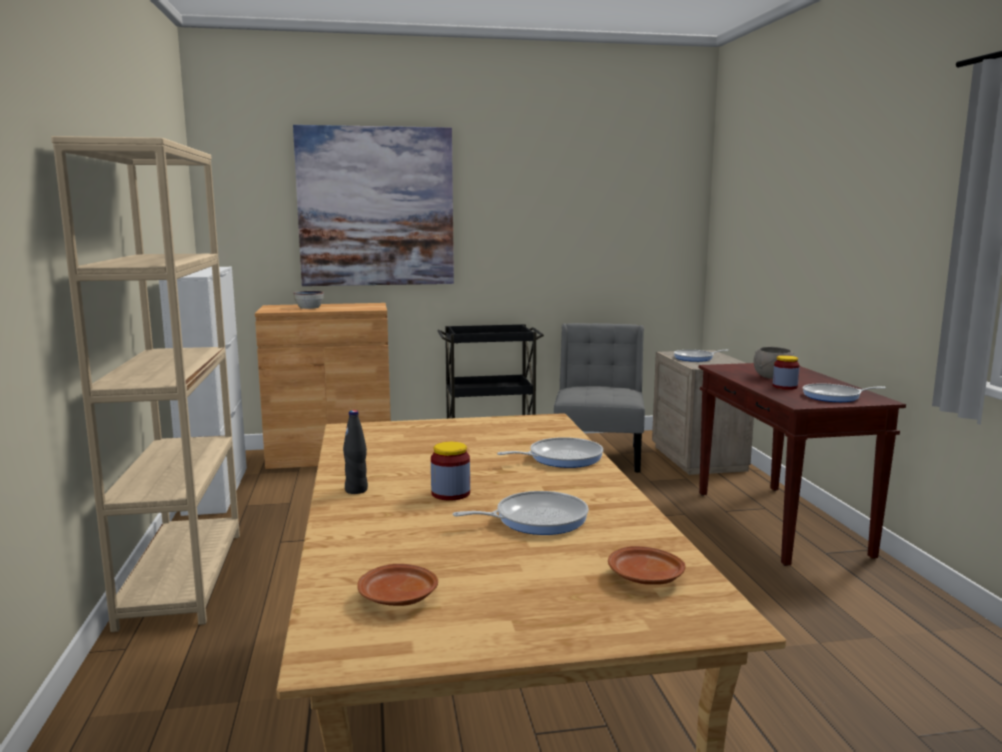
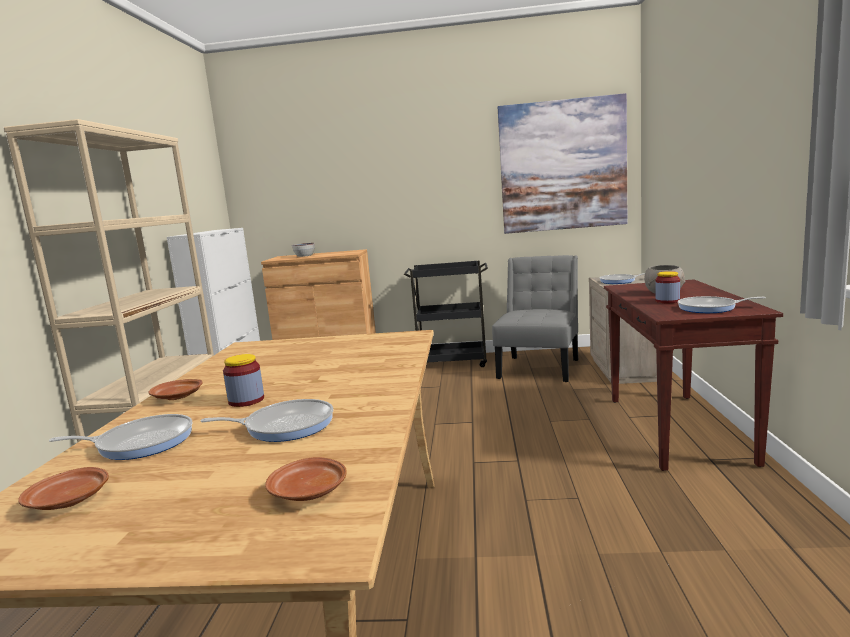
camera: 15 degrees right, 0 degrees up
picture [293,125,454,286] -> picture moved to [498,93,628,234]
black bottle [343,410,368,494] -> brown plate [149,379,203,400]
frying pan [497,437,603,468] -> frying pan moved to [49,414,192,460]

